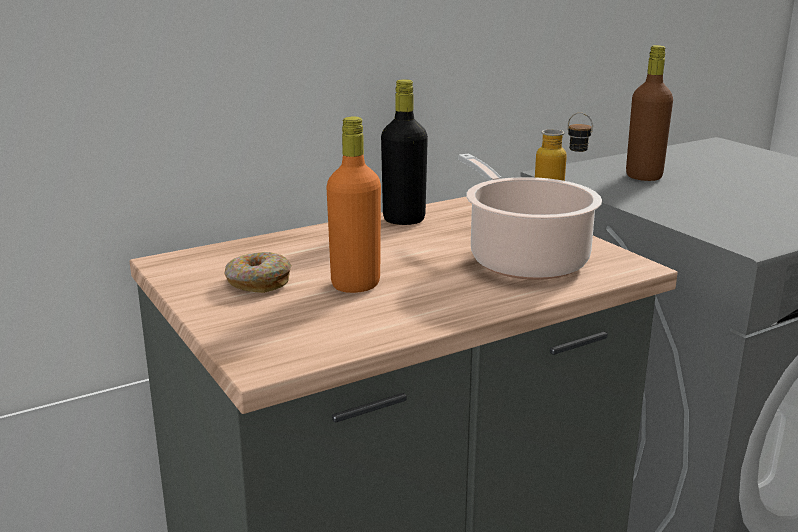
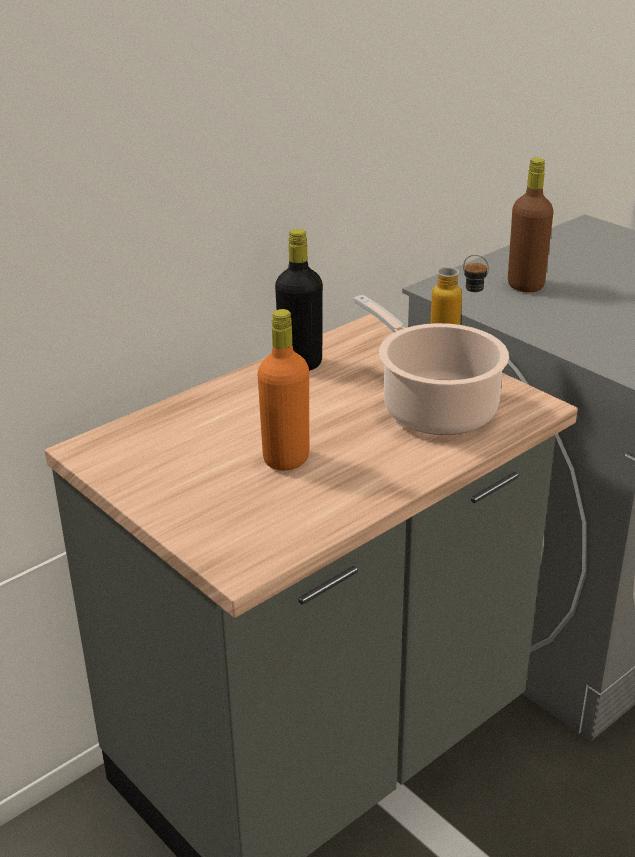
camera: 10 degrees left, 10 degrees up
donut [224,252,292,293] -> none

